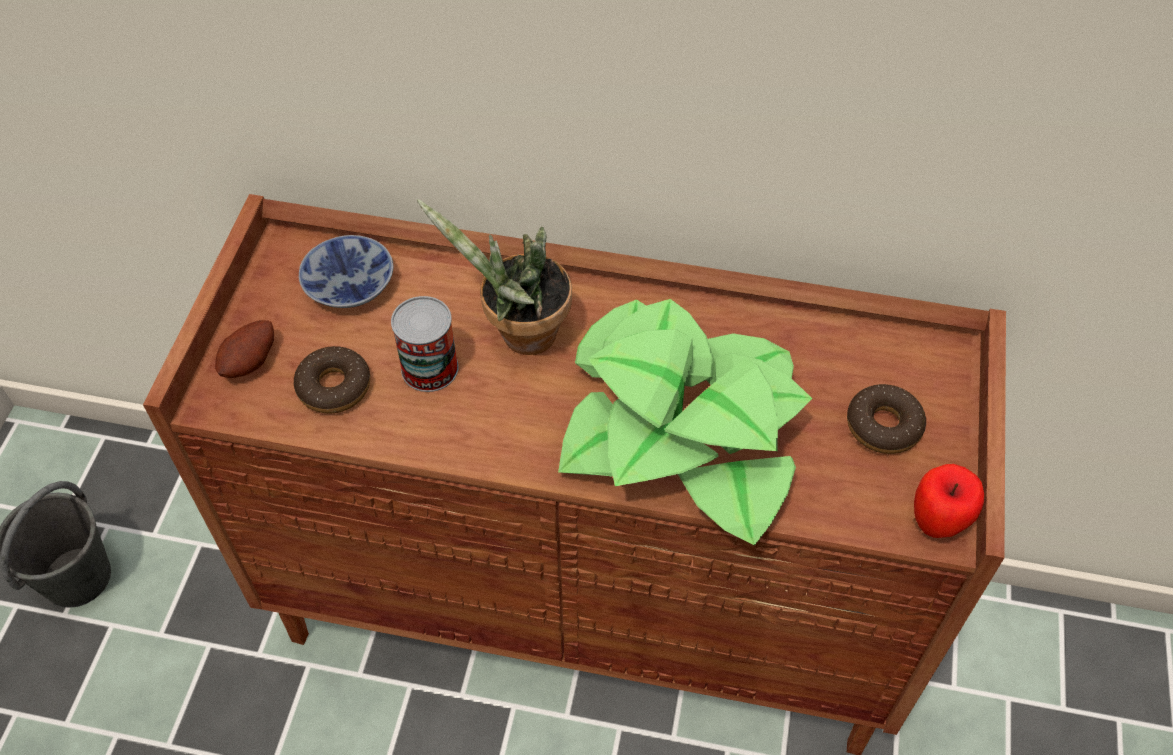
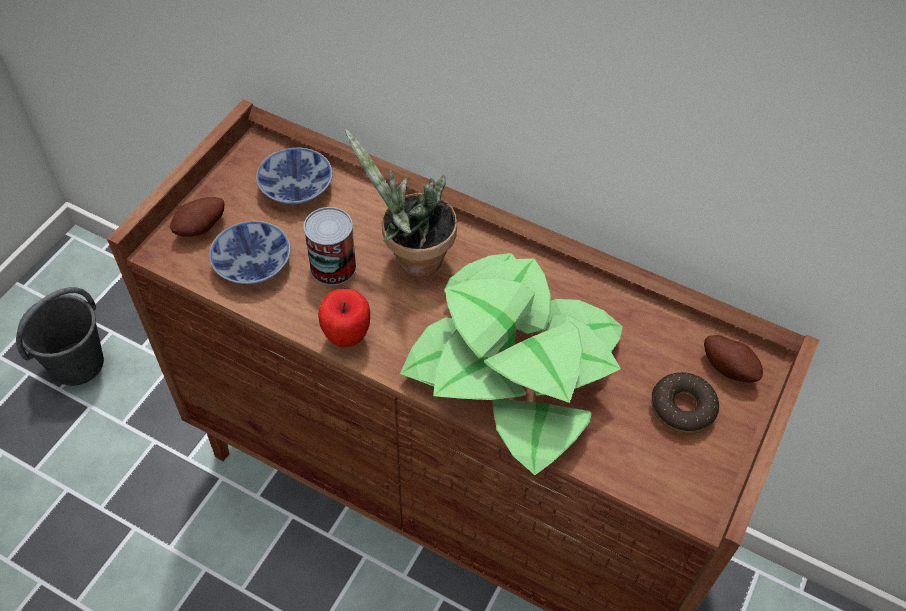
camera: 15 degrees right, 0 degrees up
donut [294,346,370,414] -> bowl [209,221,291,284]
apple [914,464,984,538] -> apple moved to [318,289,370,347]
none -> potato [704,335,763,383]

